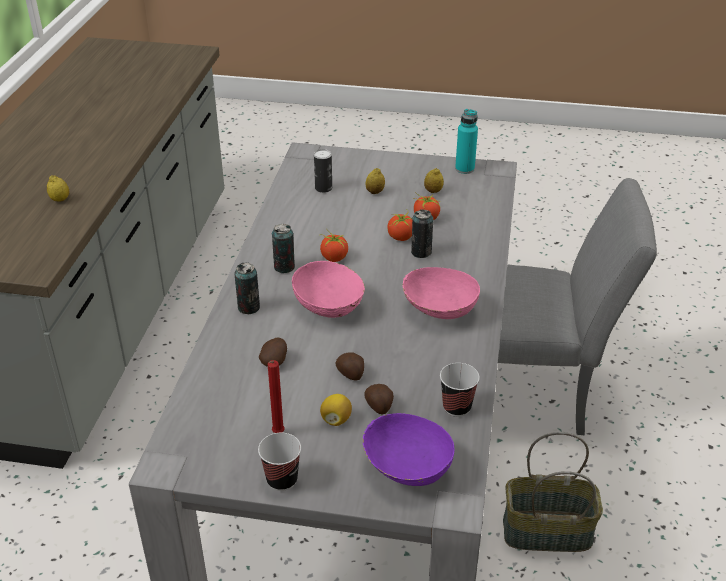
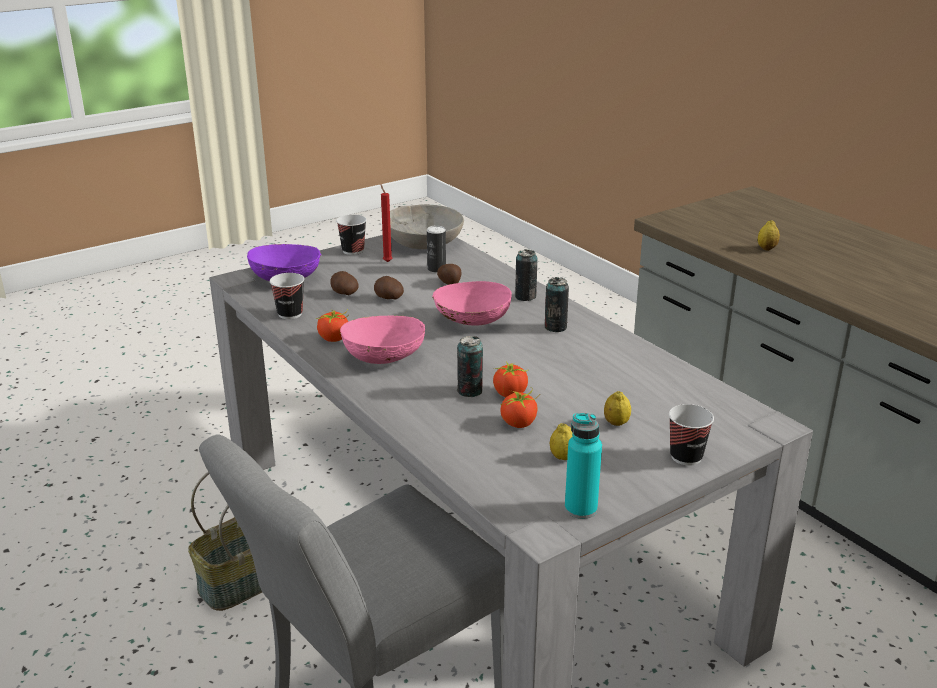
camera: 135 degrees right, 10 degrees down
can [314,149,332,193] -> can moved to [427,226,446,273]
tomato [320,231,348,262] -> tomato moved to [316,309,349,342]
lemon [320,394,352,426] -> none
none -> grey bowl [390,204,464,249]
none -> cup [669,404,714,466]

